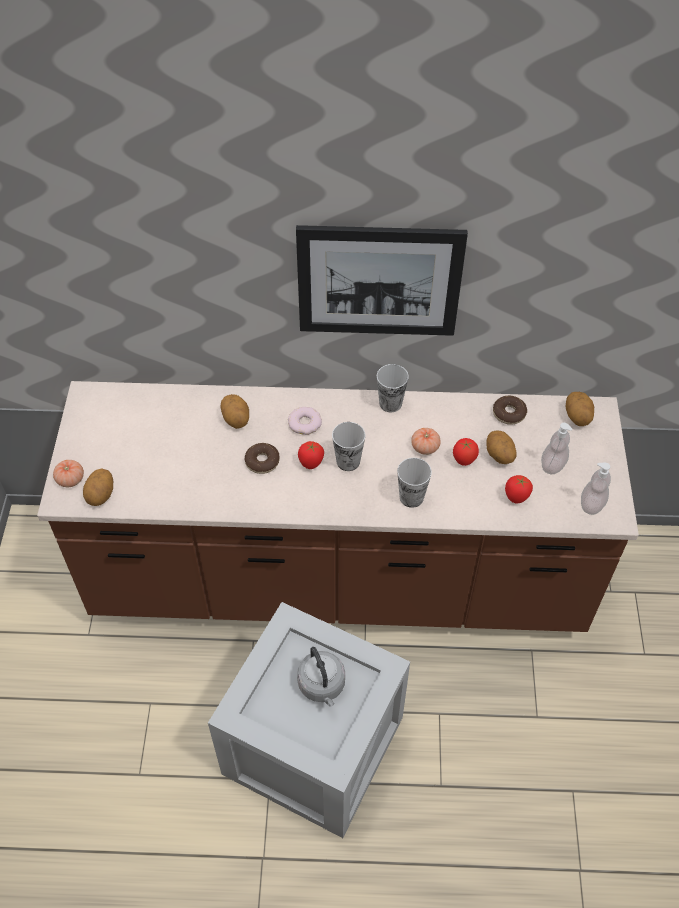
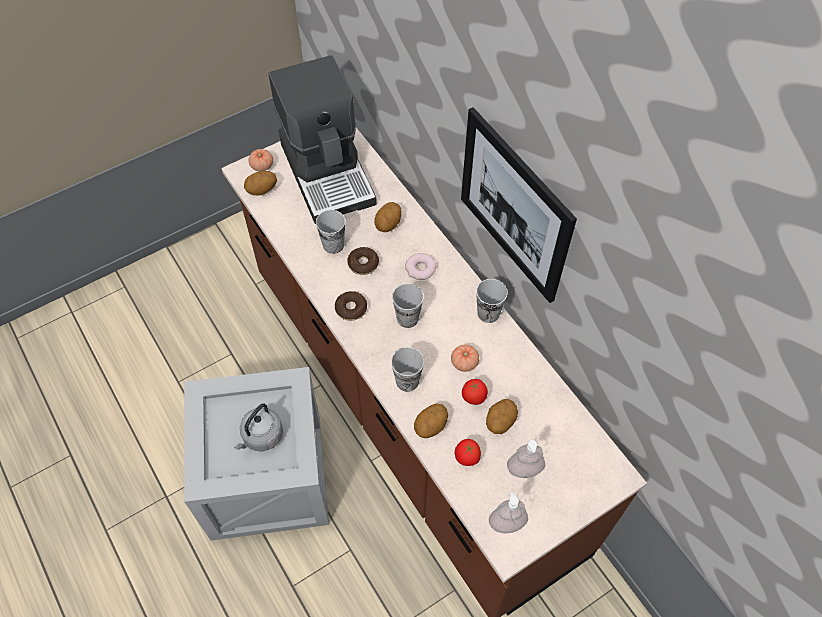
camera: 55 degrees right, 5 degrees up
tomato [298,441,324,469] -> none
donut [493,396,527,425] -> donut moved to [335,291,367,321]
potato [566,392,594,426] -> potato moved to [414,404,448,438]
none -> coffee machine [268,55,377,224]
none -> cup [316,210,345,254]

